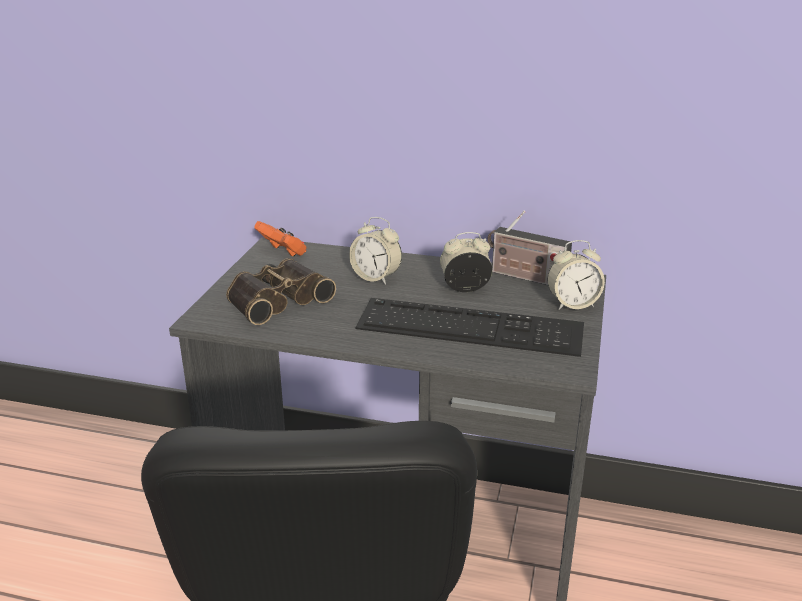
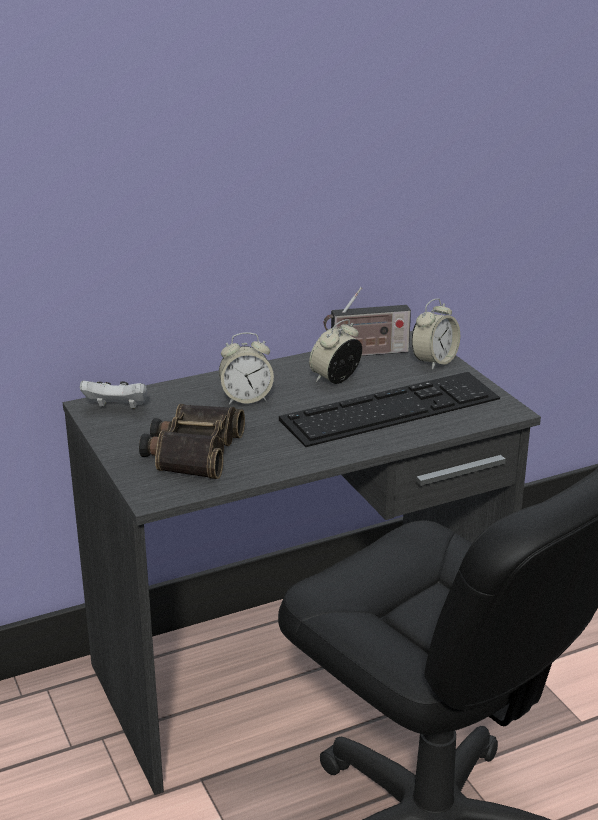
camera: 40 degrees left, 0 degrees up
orange game controller [255,221,307,257] -> white game controller [80,380,147,408]

